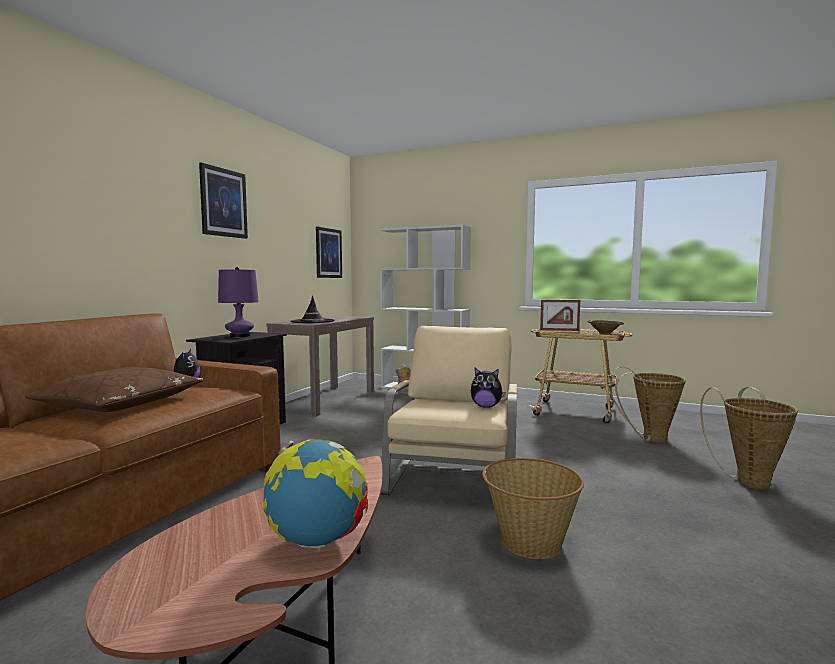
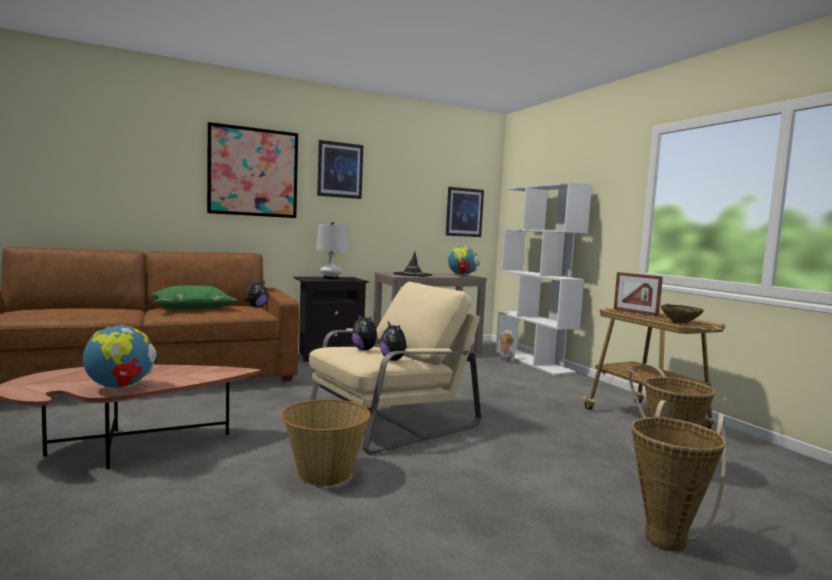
camera: 40 degrees right, 0 degrees up
brown pillow [25,367,203,412] -> green pillow [151,286,237,310]
purple table lamp [218,267,259,338] -> white table lamp [316,222,347,280]
none -> picture [207,122,298,218]
none -> plush toy [352,313,381,350]
none -> globe [448,246,479,276]

